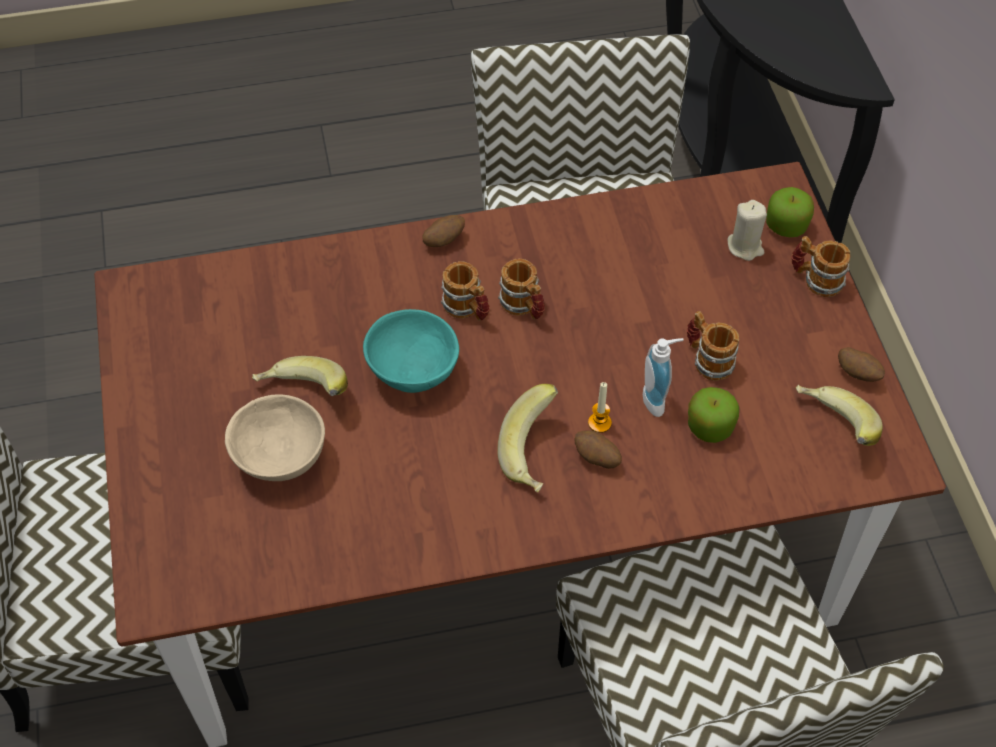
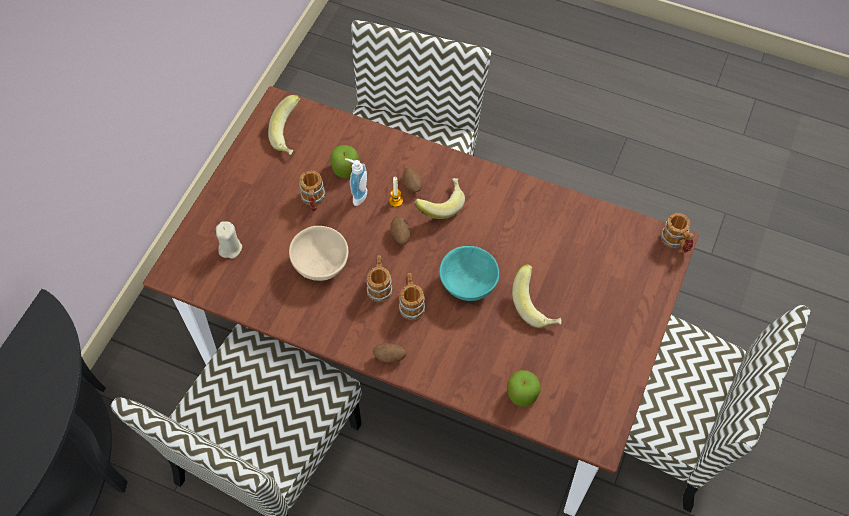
camera: 145 degrees left, 5 degrees up
beige bowl [225,395,325,481] -> beige bowl moved to [289,226,348,281]
apple [766,187,814,237] -> apple moved to [507,370,541,406]
mug [792,236,850,297] -> mug moved to [661,213,694,253]
potato [838,347,885,382] -> potato moved to [390,216,410,245]

